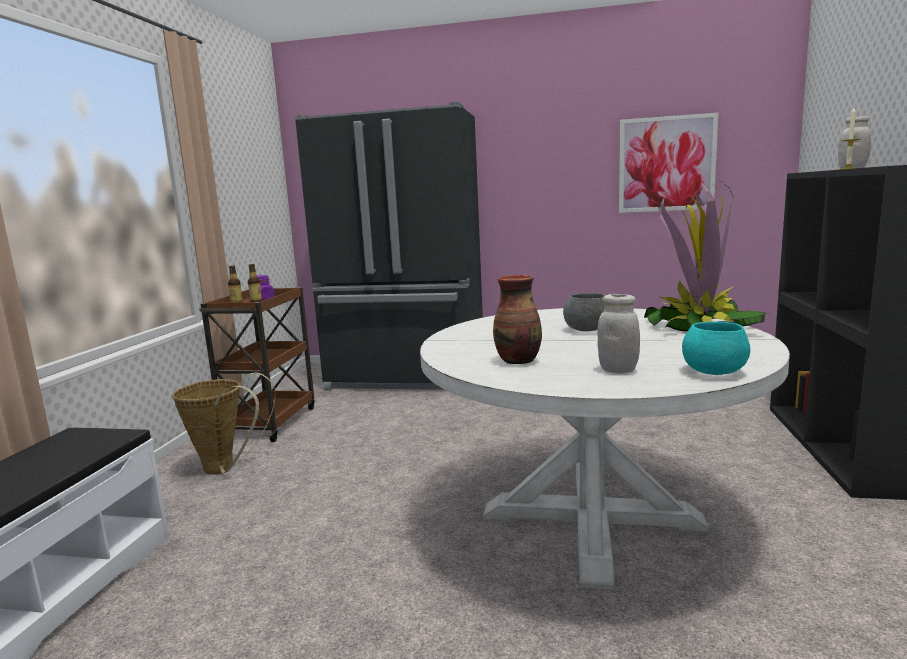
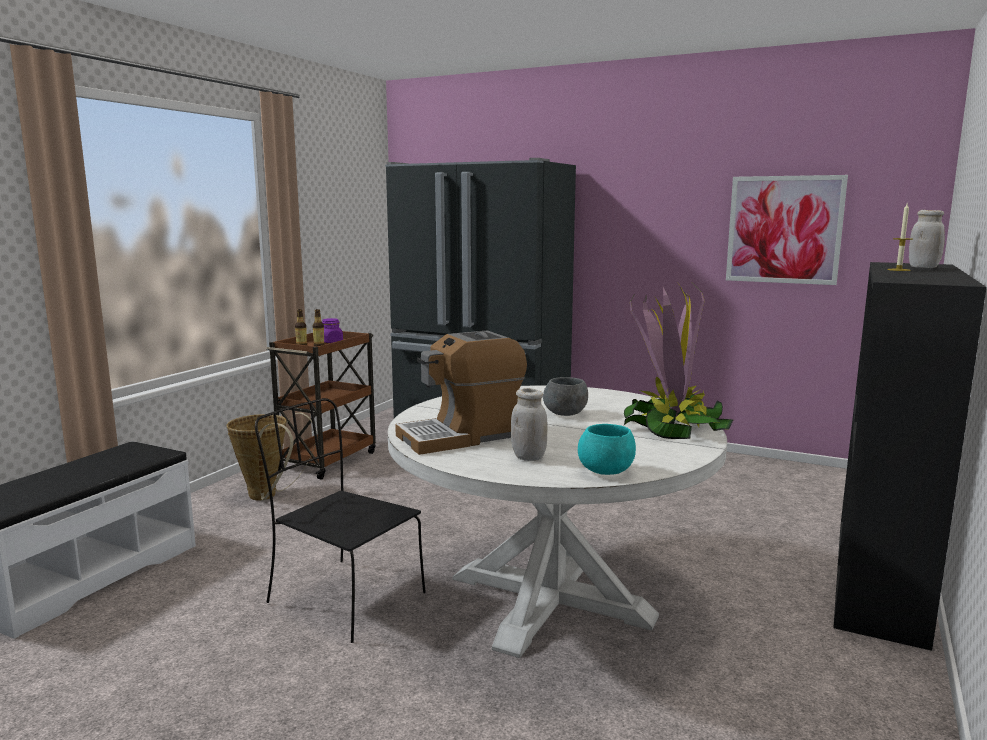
camera: 15 degrees right, 0 degrees up
vase [493,275,542,364] -> coffee machine [395,330,527,455]
none -> black chair [255,398,426,643]

